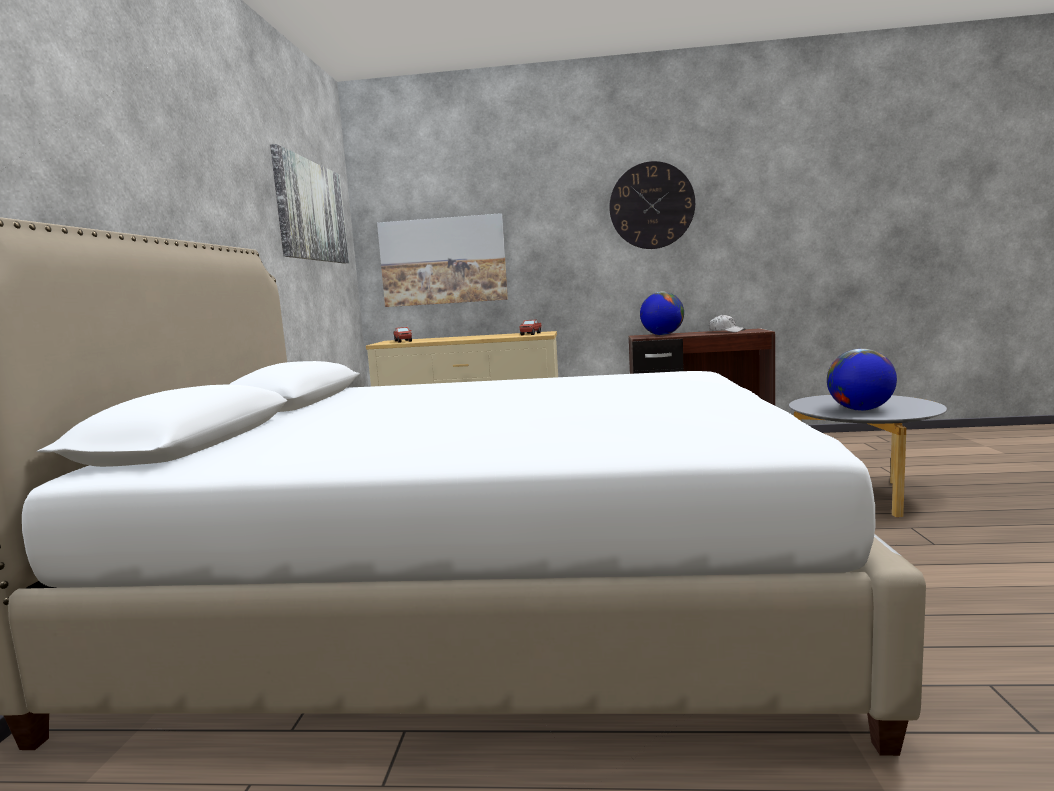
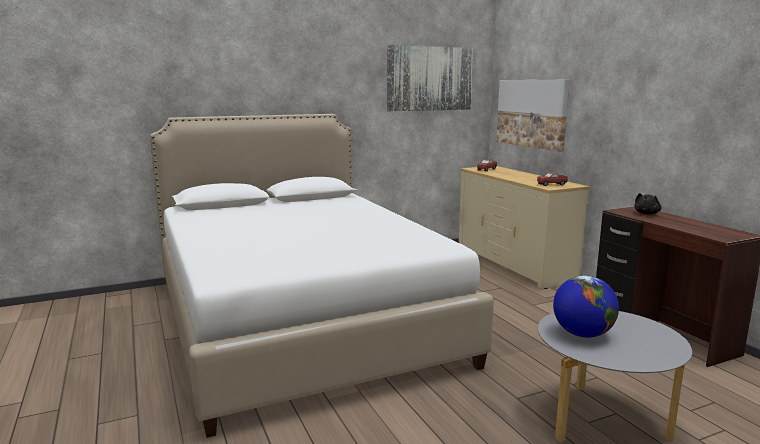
camera: 60 degrees right, 5 degrees up
wall clock [609,161,695,249] -> none
globe [640,292,684,335] -> black plush toy [634,193,662,214]
white cap [709,314,745,332] -> none

